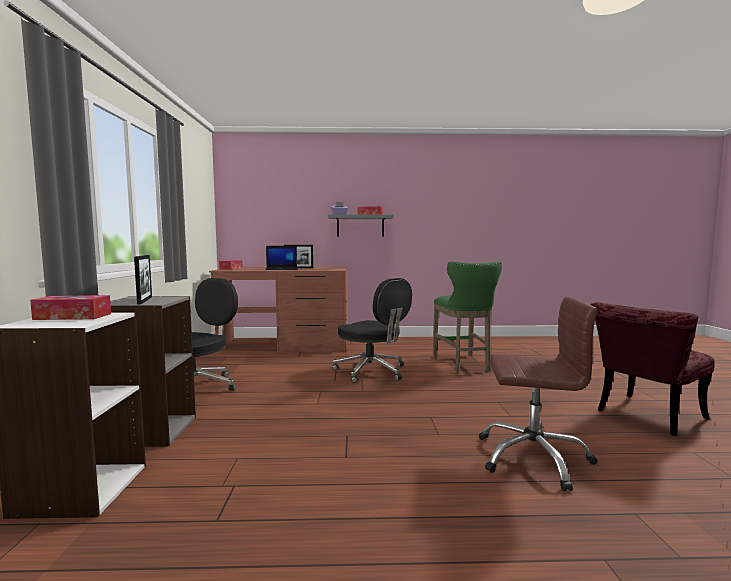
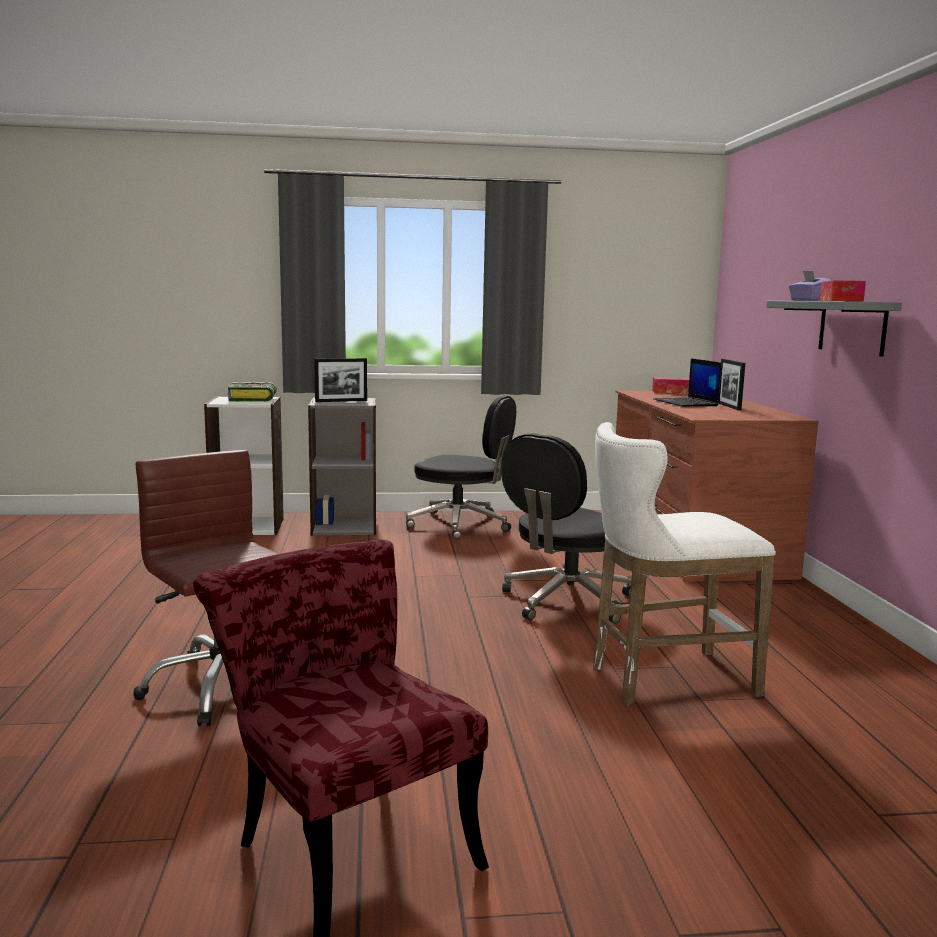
camera: 85 degrees right, 5 degrees up
tissue box [30,295,111,320] -> book [228,382,277,402]
green stool [433,261,502,373] -> white stool [593,422,776,706]
brown office chair [479,296,597,491] -> brown office chair turned 135 degrees clockwise [133,450,280,726]

